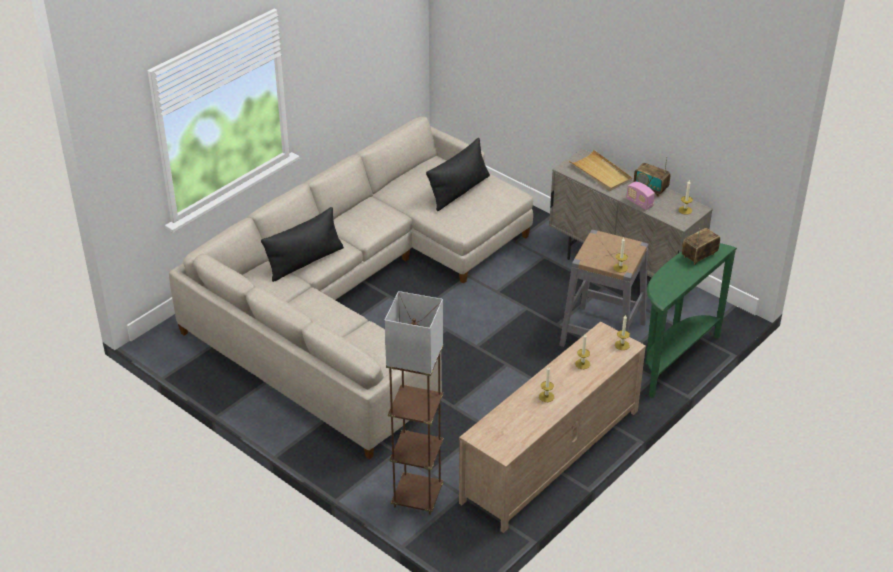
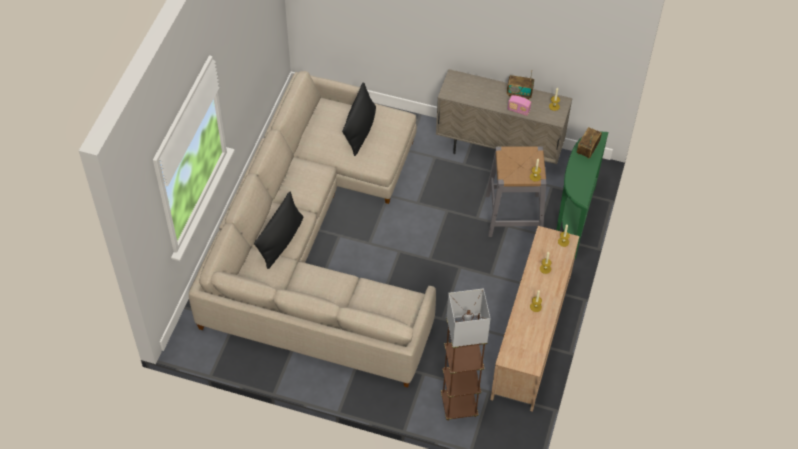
camera: 25 degrees left, 15 degrees up
beige tray [569,150,632,191] -> none

